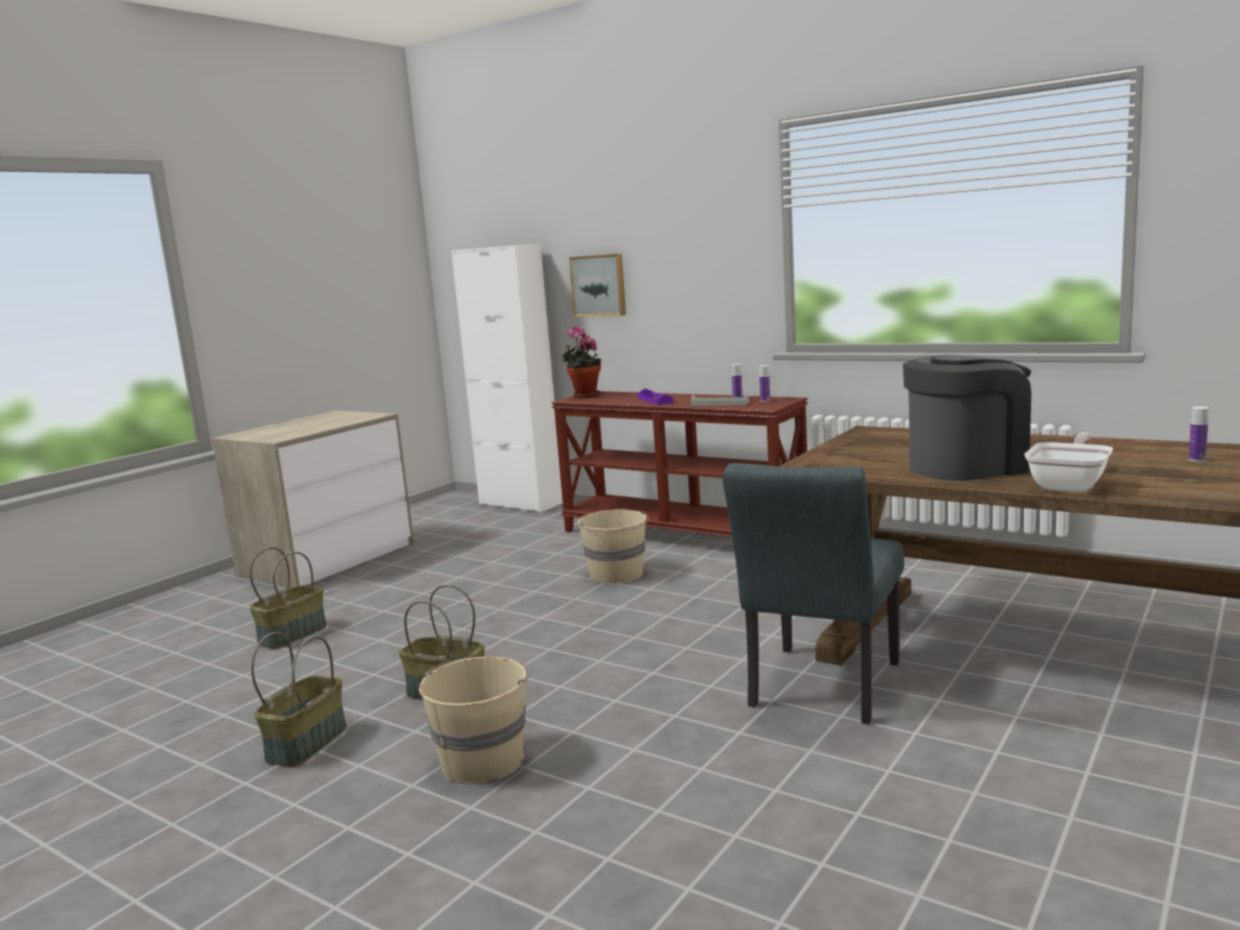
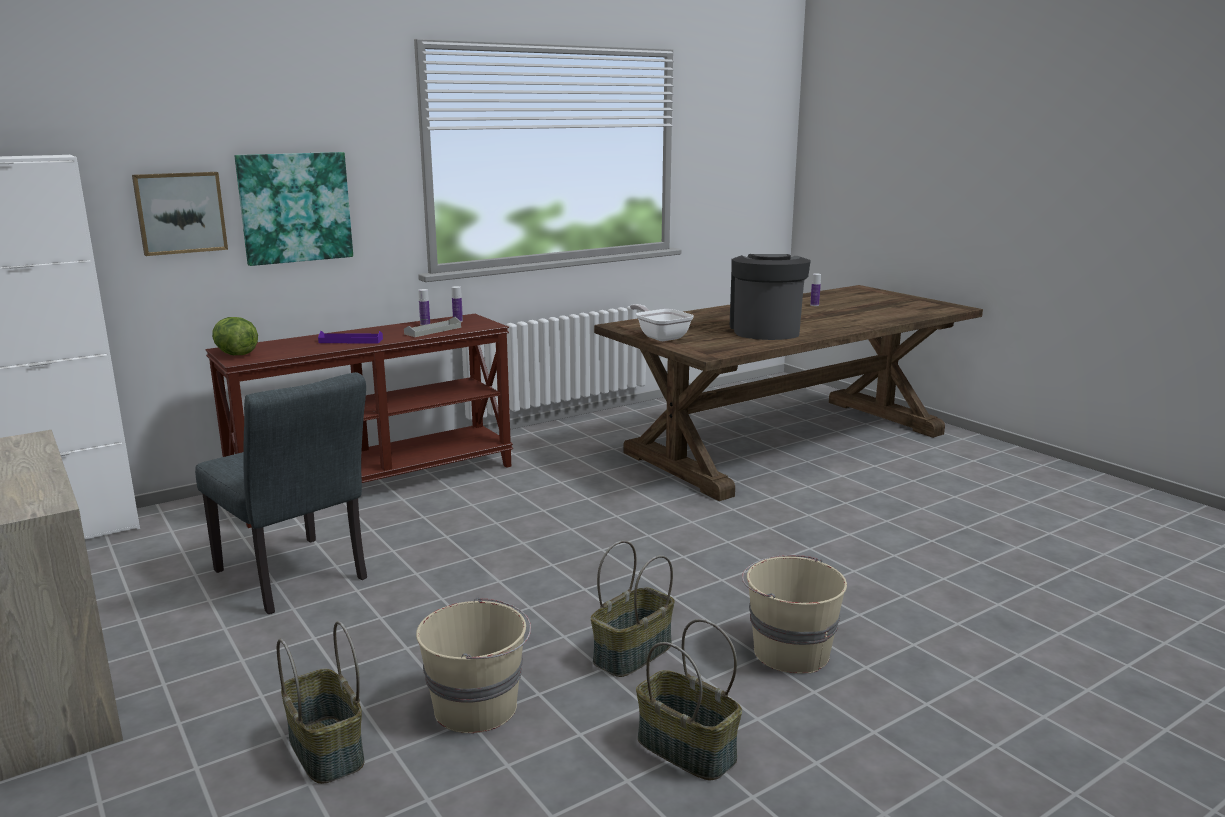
camera: 70 degrees left, 5 degrees up
potted plant [561,326,601,398] -> lettuce [212,317,258,355]
beige bucket [578,509,649,584] -> beige bucket moved to [416,598,531,733]
grey chair [723,463,904,724] -> grey chair moved to [195,372,367,614]
frying pan [1024,432,1113,492] -> frying pan moved to [630,304,694,341]
none -> picture [235,152,353,266]

